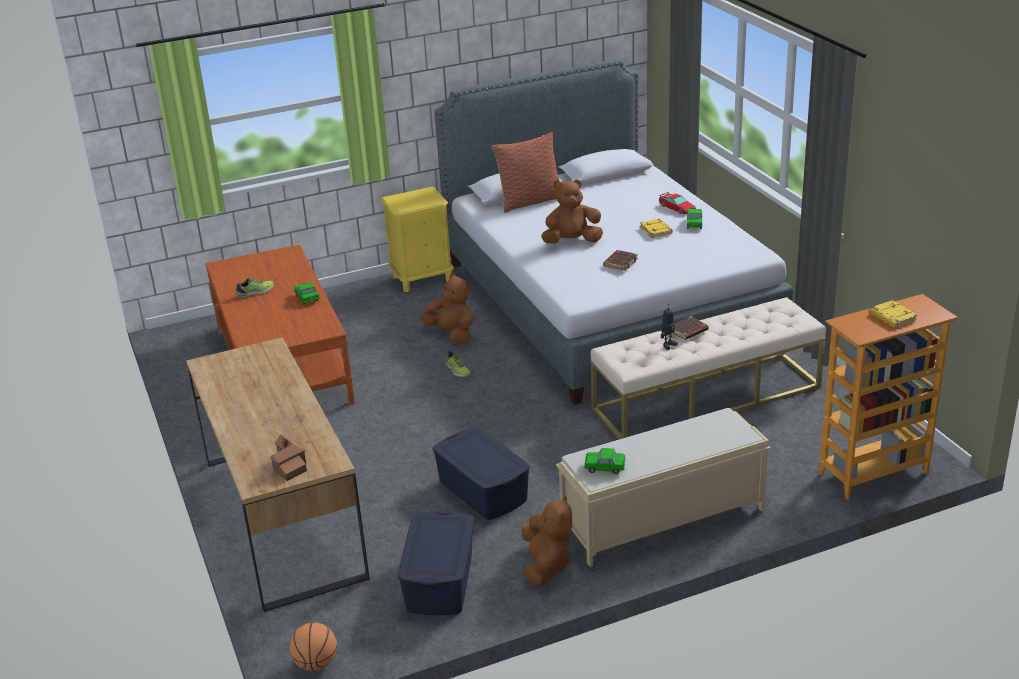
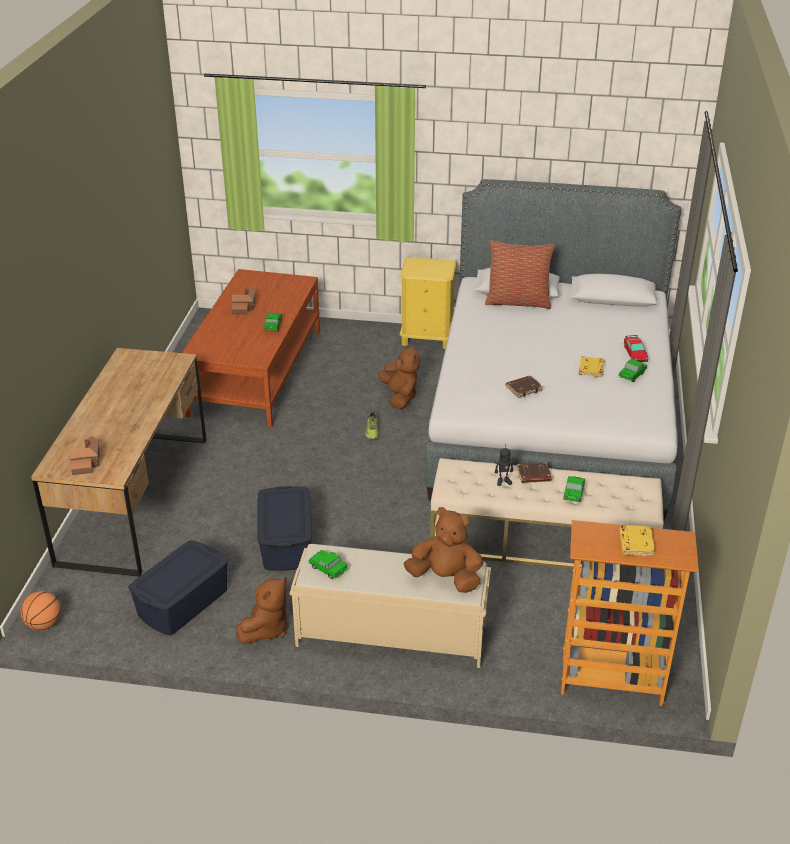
camera: 30 degrees right, 5 degrees up
shoe [236,278,274,298] -> toy house [232,287,256,314]
brown plush toy [541,179,603,244] -> brown plush toy moved to [404,507,483,593]
none -> toy car [563,476,585,503]

